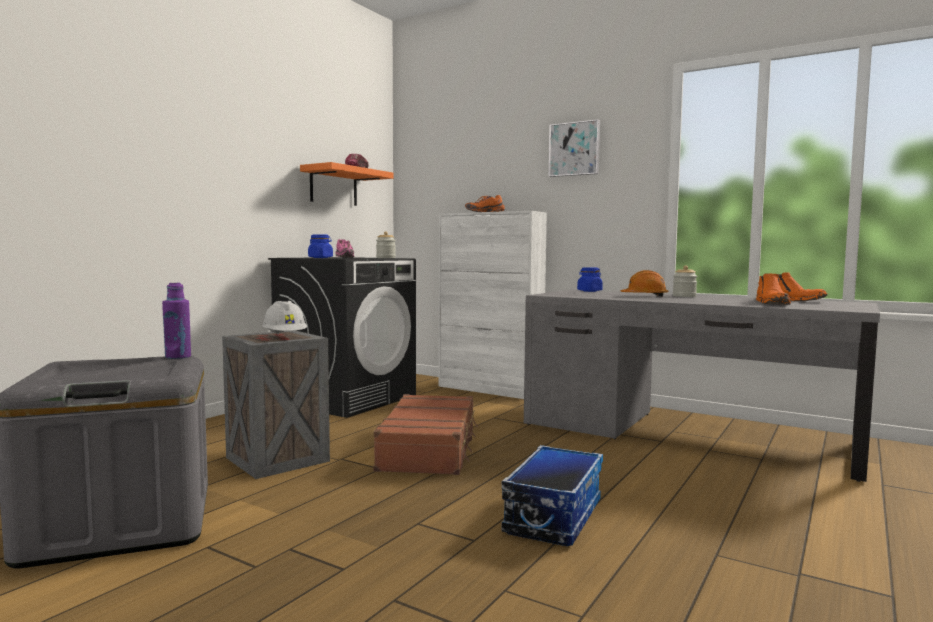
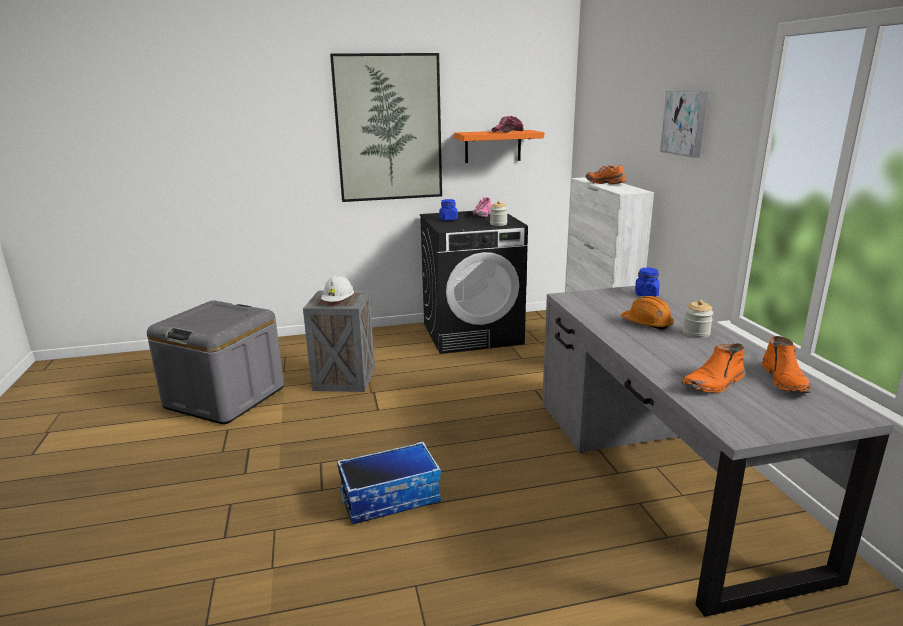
camera: 45 degrees right, 15 degrees up
purple bottle [162,283,191,359] -> none
brown suitcase [373,394,478,475] -> none
none -> picture [330,53,442,202]

